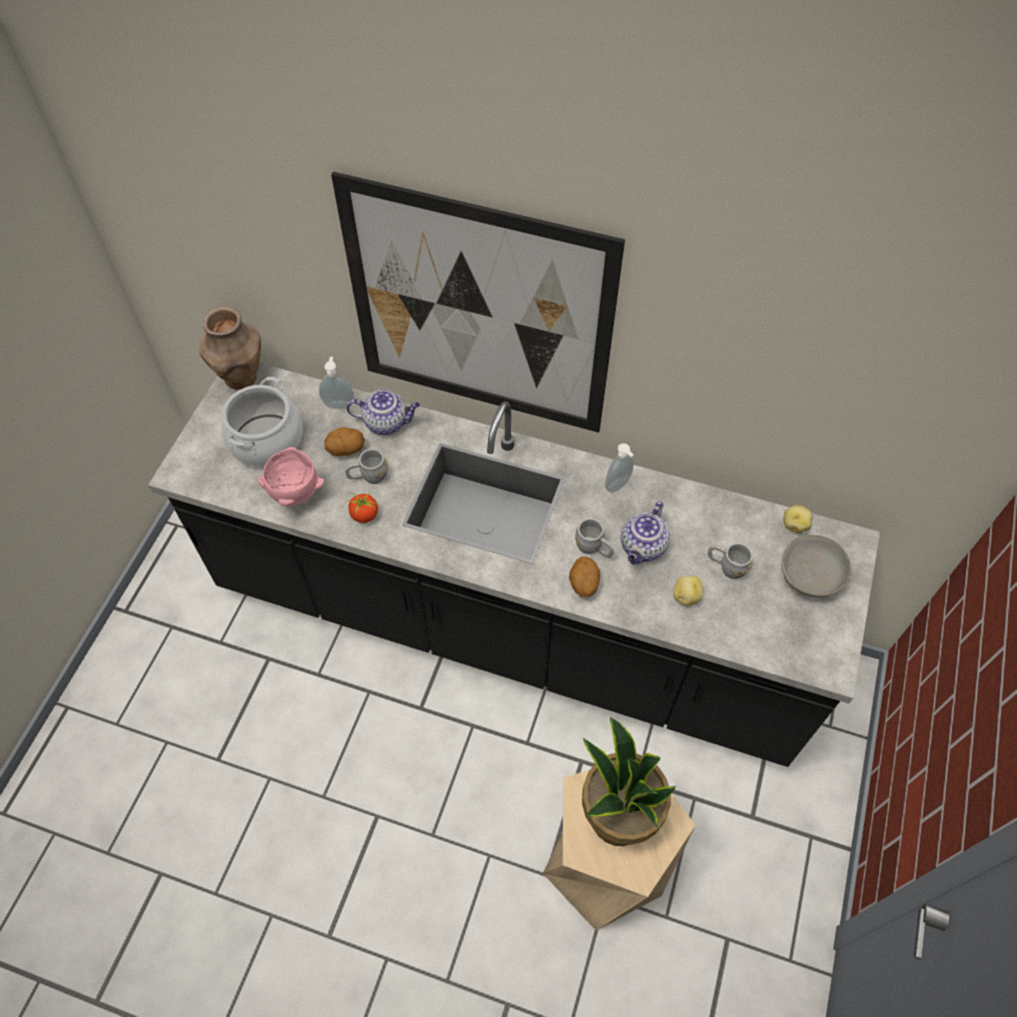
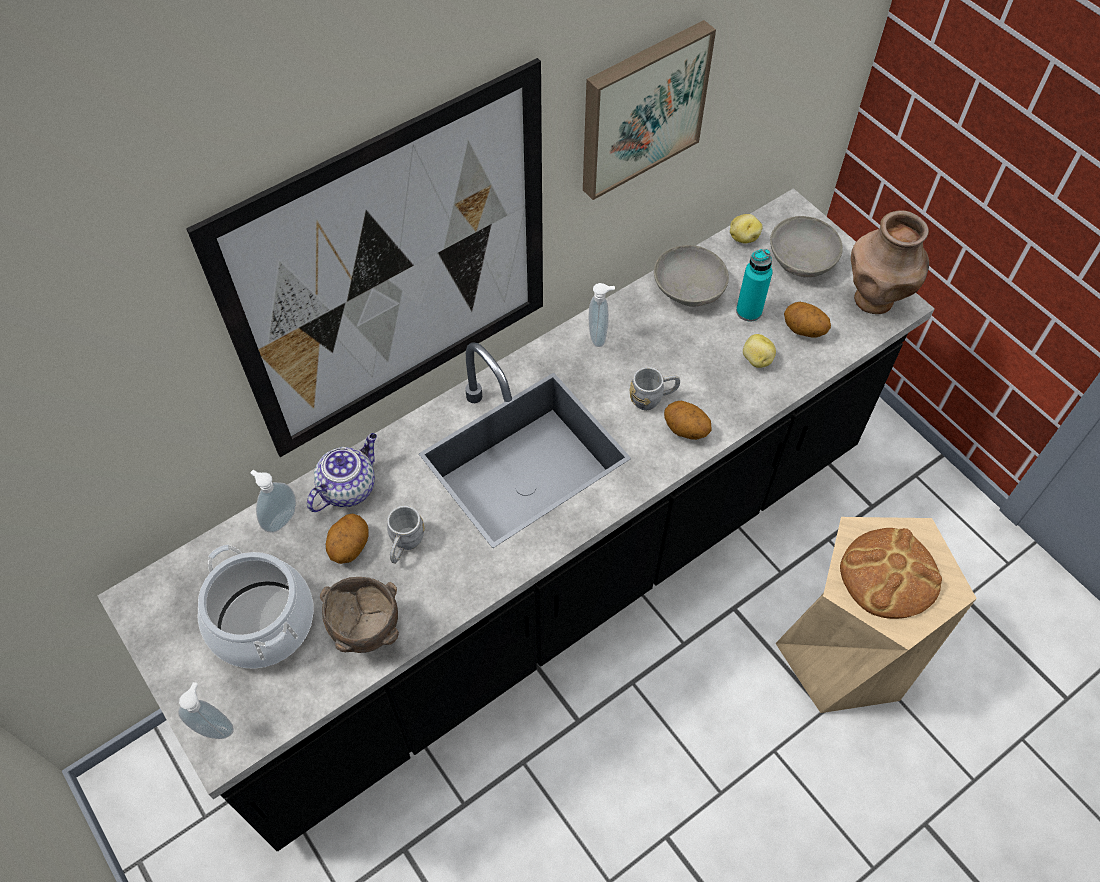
camera: 55 degrees left, 0 degrees up
brown vase [199,307,261,390] -> brown vase moved to [851,210,929,314]
pink bowl [258,447,324,506] -> brown bowl [320,577,399,653]
tomato [345,491,378,523] -> none
potted plant [582,717,676,846] -> bread [840,528,942,619]
teapot [621,501,670,565] -> none
grey mug [708,543,753,579] -> turquoise bottle [736,249,773,322]
none -> soap dispenser [178,682,234,739]
none -> picture [583,20,716,200]
none -> grey bowl [654,245,729,307]
none -> potato [784,302,831,338]

